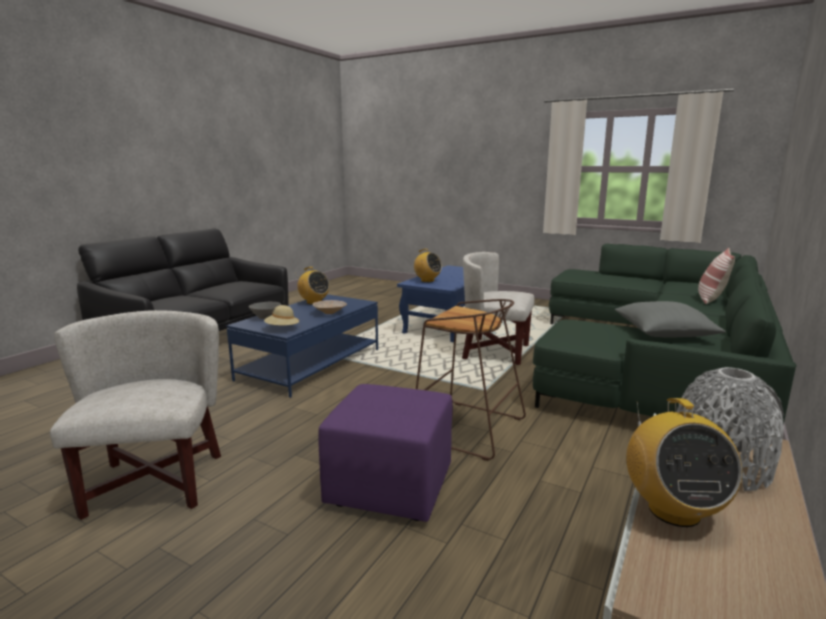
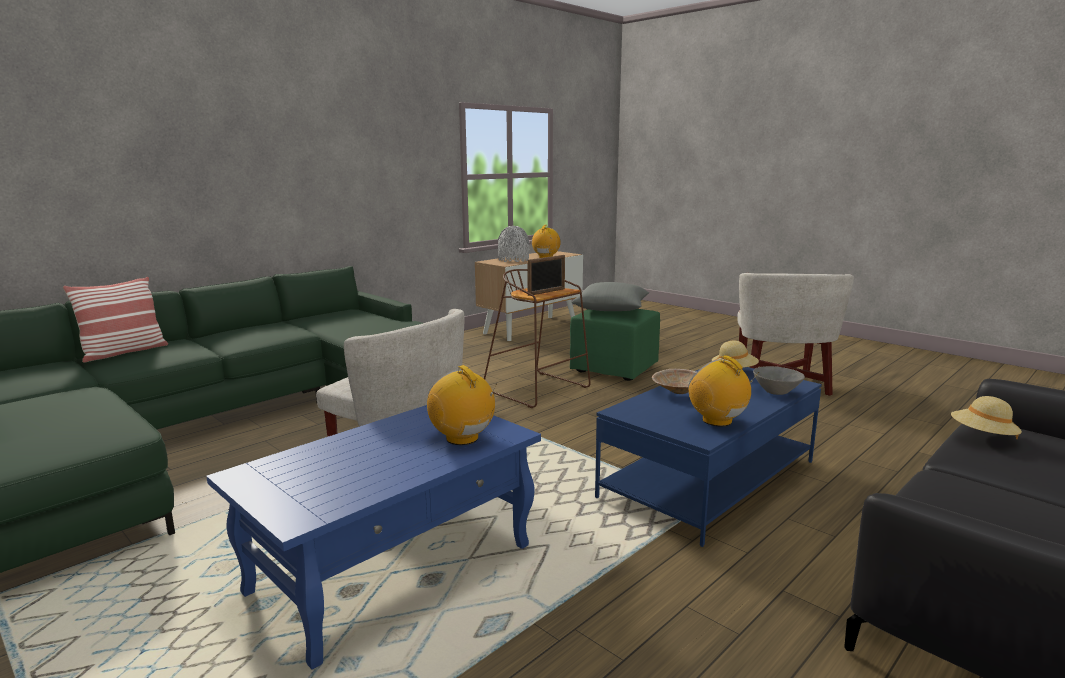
camera: 165 degrees left, 0 degrees up
purple ottoman [318,384,453,522] -> green ottoman [570,309,660,381]
grey pillow [615,301,726,338] -> grey pillow moved to [572,282,649,311]
none -> picture frame [527,255,565,296]
none -> beige hat [951,396,1022,439]

